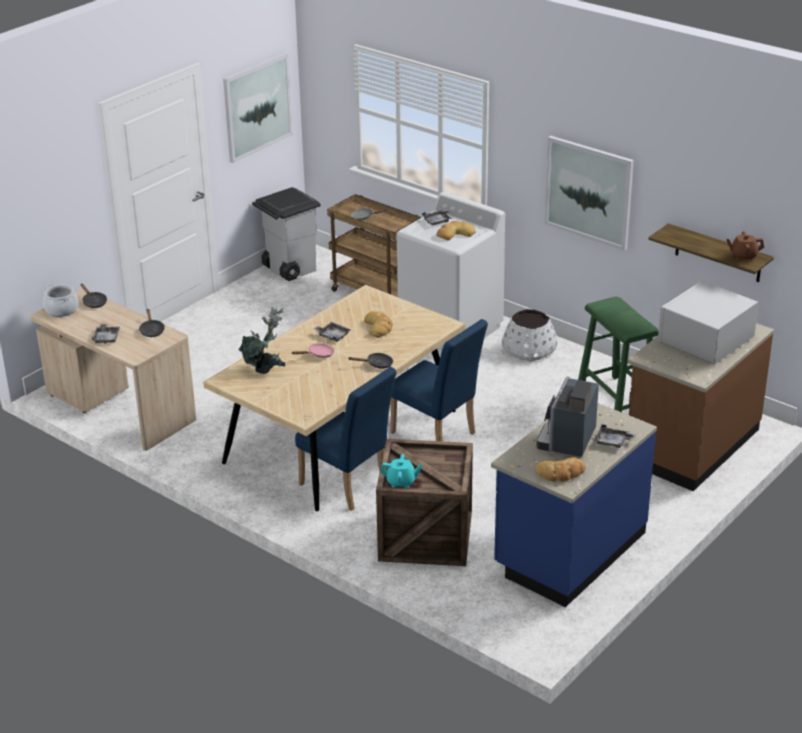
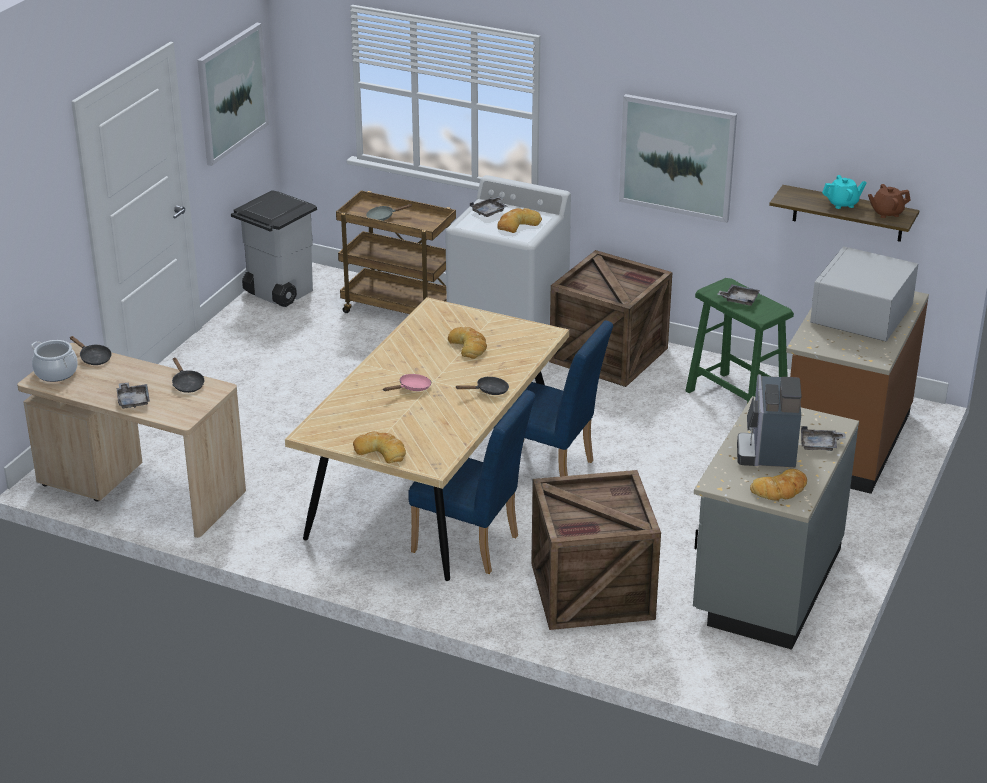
camera: 15 degrees left, 0 degrees up
potted plant [239,307,285,374] -> none
grey tray [314,322,351,342] -> grey tray moved to [717,284,760,306]
turquoise teapot [380,454,422,488] -> turquoise teapot moved to [822,175,867,209]
blue counter [491,403,657,607] -> grey counter [693,396,859,650]
white planter [502,309,558,361] -> crate [549,250,672,387]
none -> bread [353,432,406,463]

